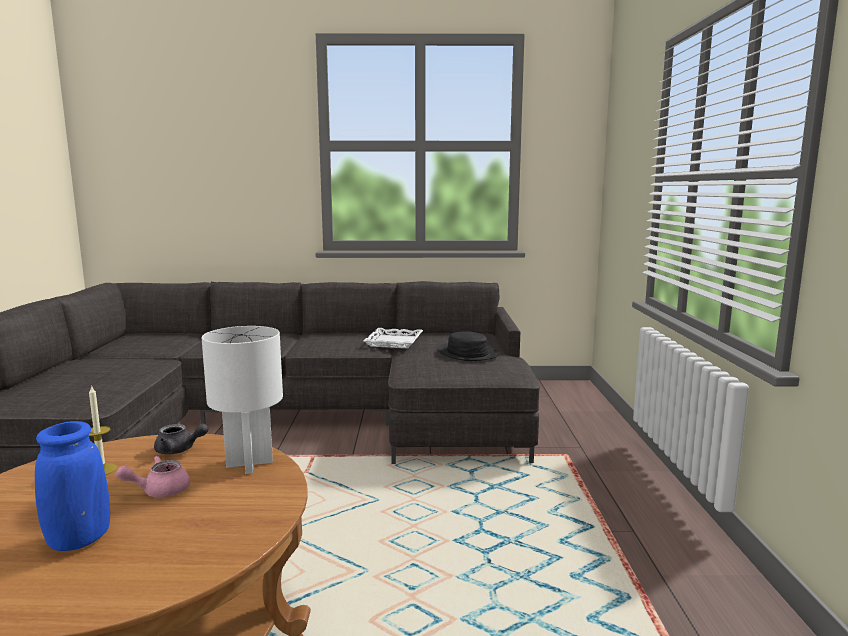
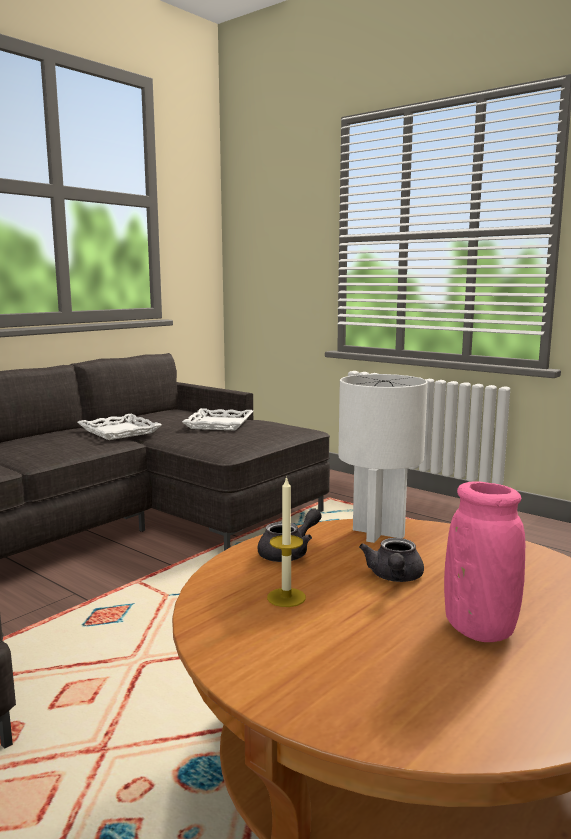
camera: 50 degrees left, 0 degrees up
blue vase [35,421,110,551] -> pink vase [444,481,525,642]
pink teapot [116,456,190,498] -> grey teapot [359,538,424,582]
black hat [437,331,499,361] -> white tray [182,408,253,430]

